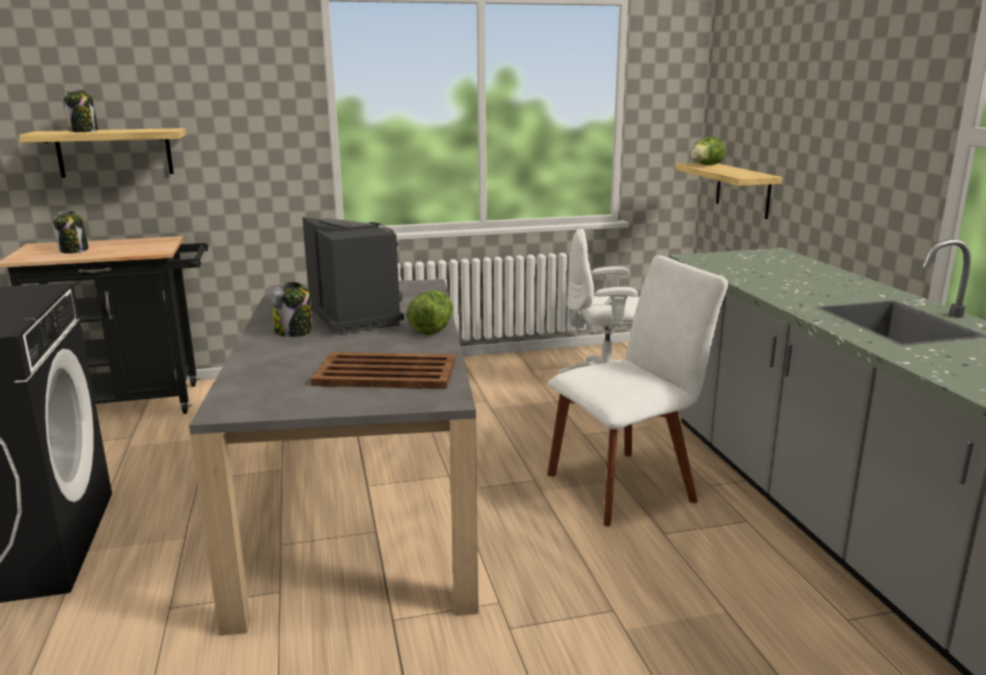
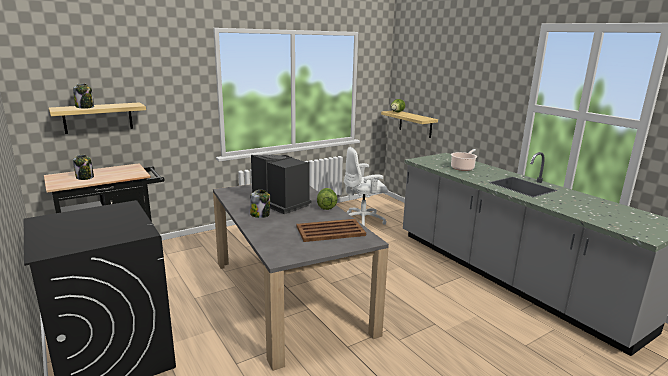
camera: 20 degrees left, 0 degrees up
white chair [547,255,728,526] -> none
none -> cooking pot [451,149,477,171]

